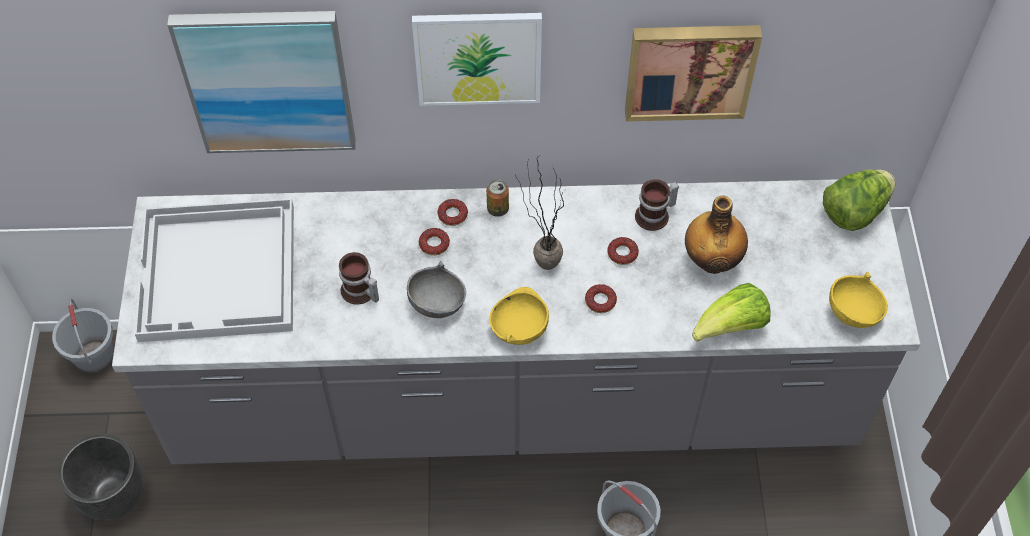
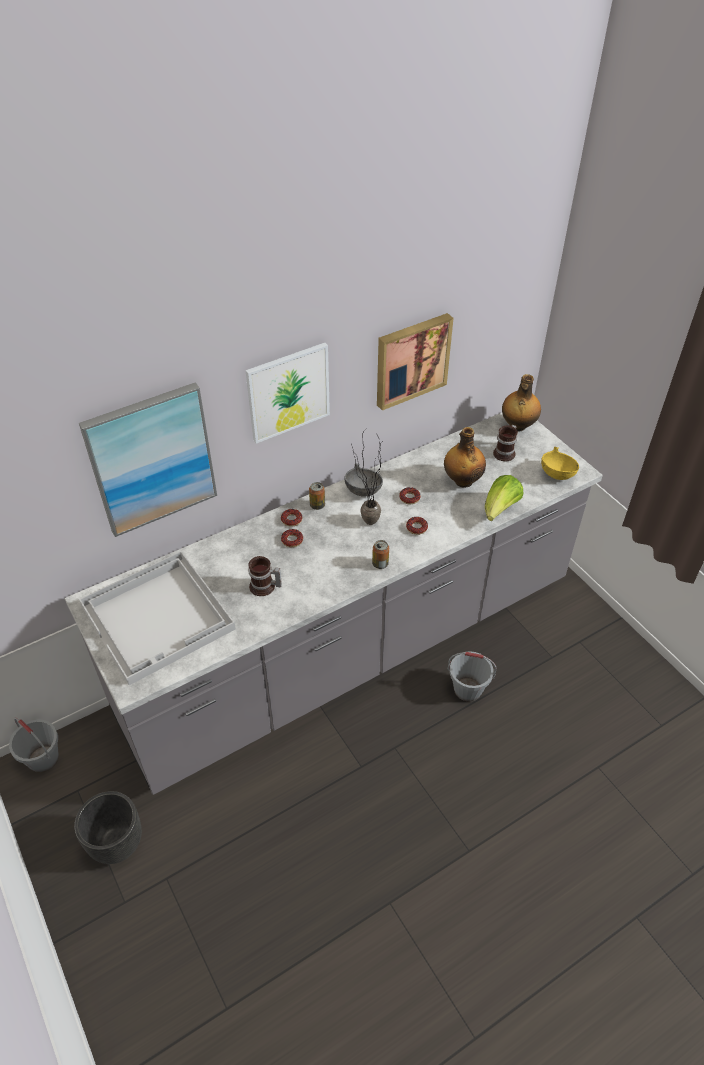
camera: 30 degrees left, 10 degrees down
grey bowl [407,261,466,318] -> grey bowl moved to [344,463,383,497]
yellow bowl [489,287,549,345] -> can [372,540,389,569]
mug [635,179,679,231] -> mug moved to [493,425,518,461]
lettuce [823,170,895,231] -> bottle [502,374,541,432]

